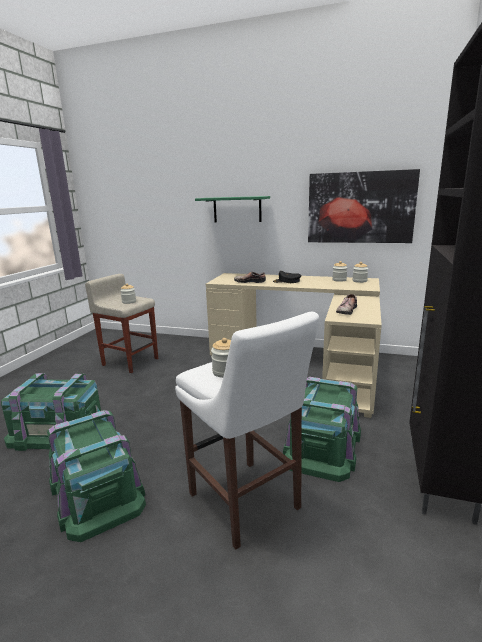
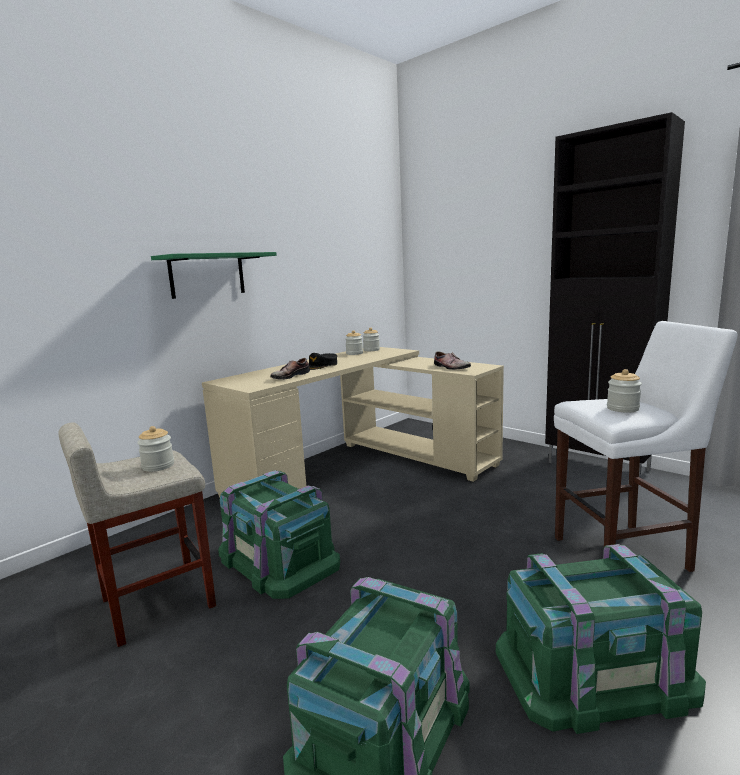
camera: 65 degrees left, 5 degrees down
green storage box [283,377,361,482] -> green storage box moved to [218,470,340,599]
picture [308,169,420,243] -> none

